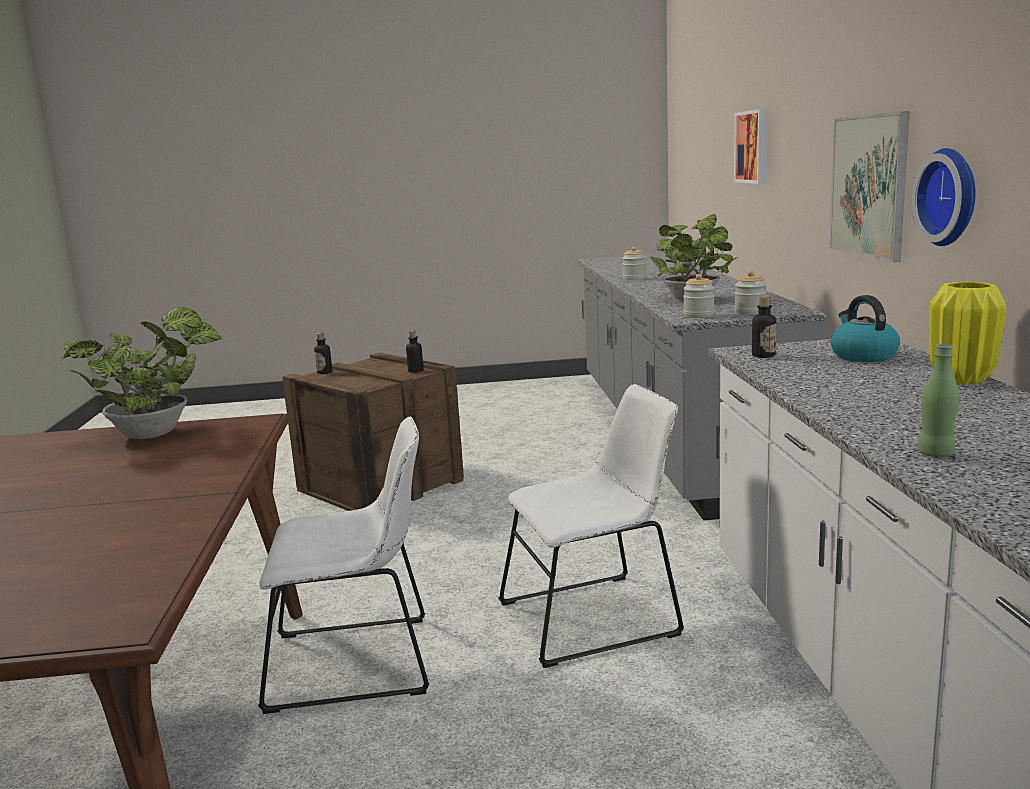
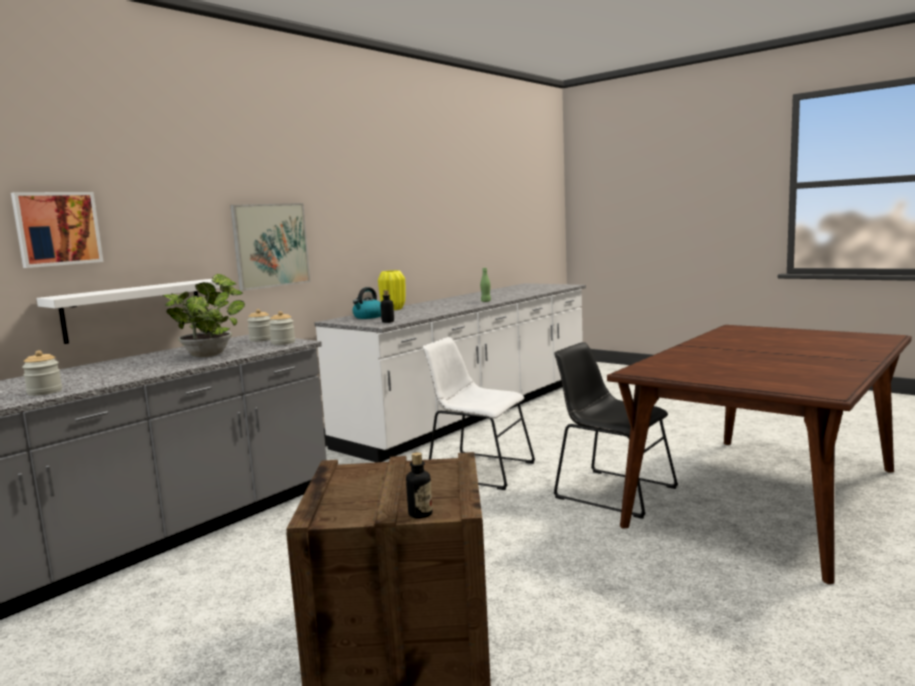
camera: 135 degrees left, 5 degrees down
potted plant [61,307,222,439] -> none
white chair [258,416,429,714] -> black chair [554,342,678,519]
bottle [406,331,424,373] -> none
wall clock [912,148,976,246] -> none
none -> white shelf [36,279,220,344]

